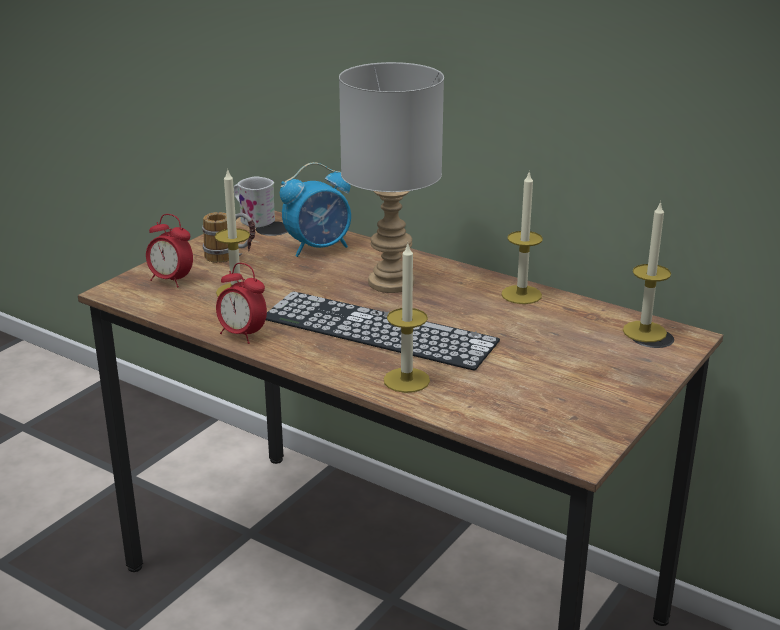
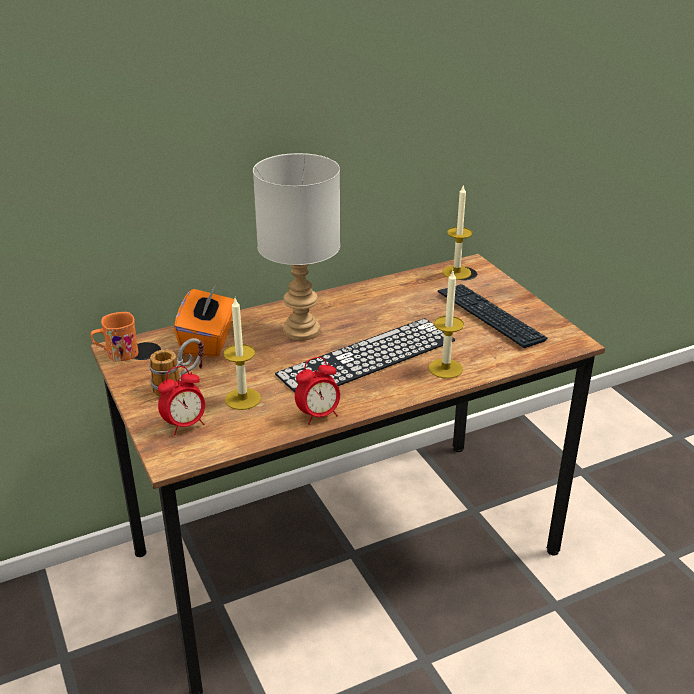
camera: 60 degrees left, 5 degrees up
white mug [234,176,275,228] -> orange mug [91,312,138,362]
alarm clock [280,162,351,257] -> orange tissue box [174,285,234,357]
candle [501,173,543,304] -> none
none -> keyboard [438,284,547,348]

